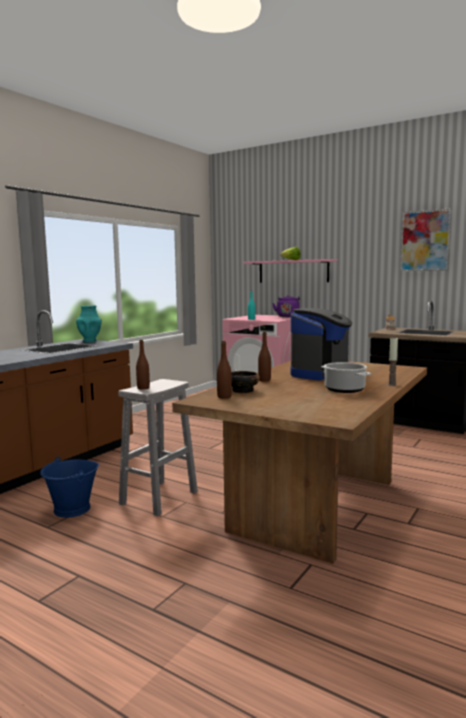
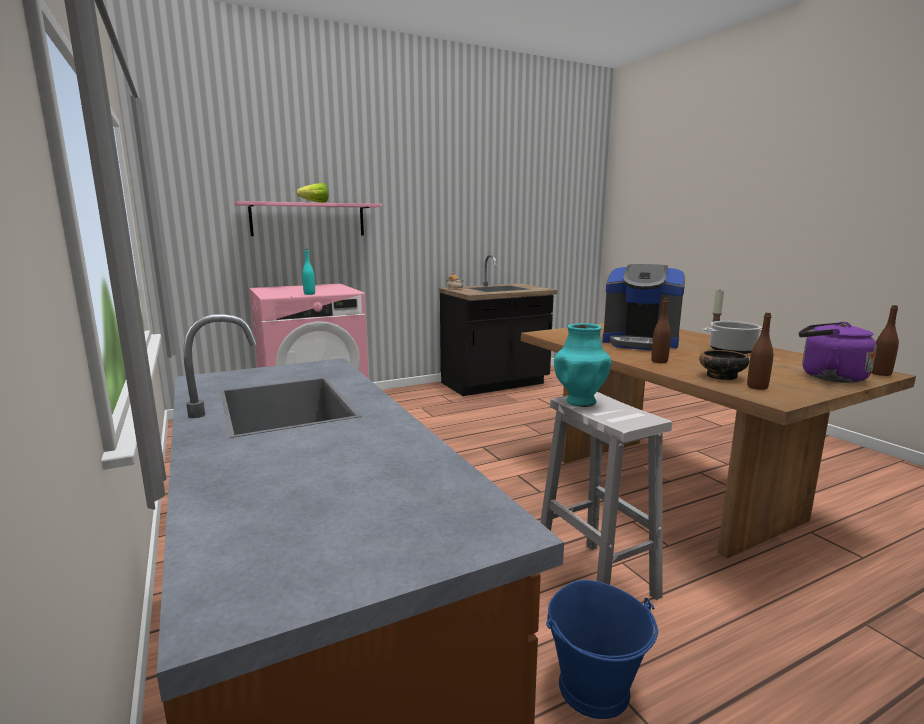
camera: 60 degrees left, 5 degrees up
turquoise vase [76,305,102,342] -> turquoise vase moved to [554,323,611,407]
brown bottle [136,340,150,390] -> brown bottle moved to [872,305,899,376]
purple kettle [273,295,300,317] -> purple kettle moved to [799,322,877,383]
coffee machine [290,308,352,381] -> coffee machine turned 135 degrees clockwise [602,264,685,350]
picture [400,208,452,271] -> none

